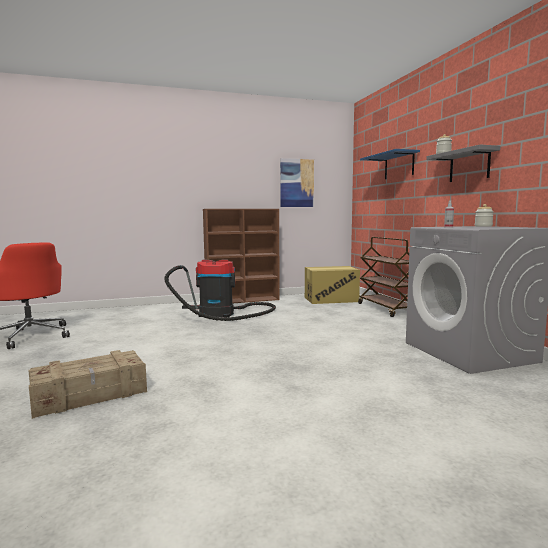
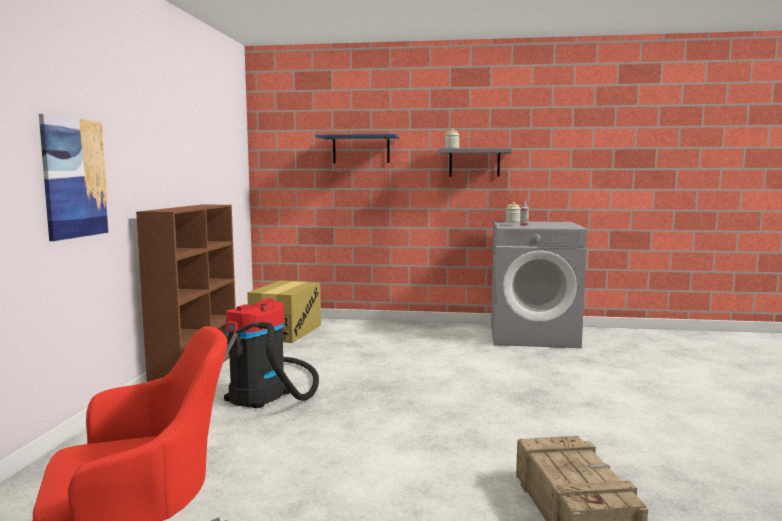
camera: 65 degrees left, 0 degrees up
picture [280,158,314,207] -> picture moved to [39,114,109,241]
brown cart [358,237,409,317] -> none

